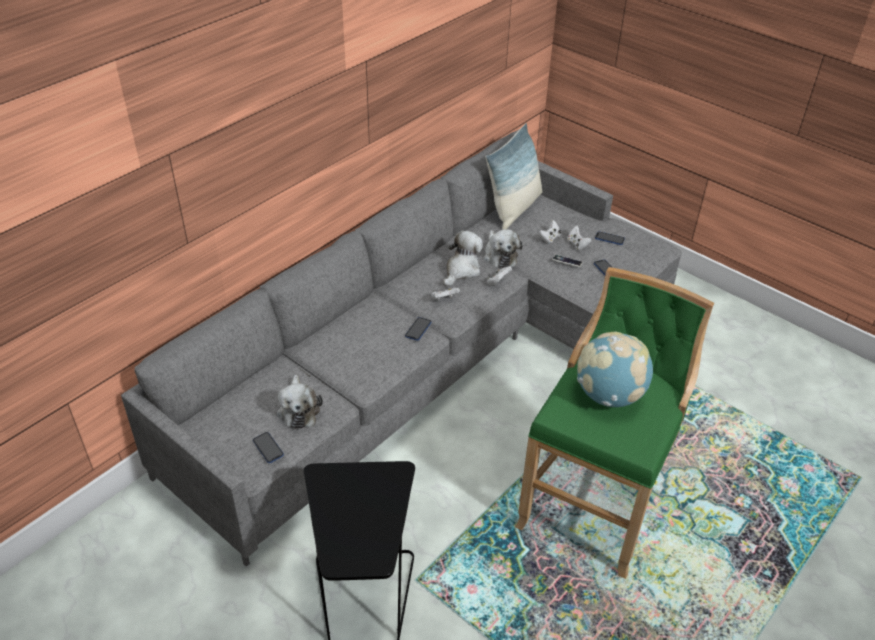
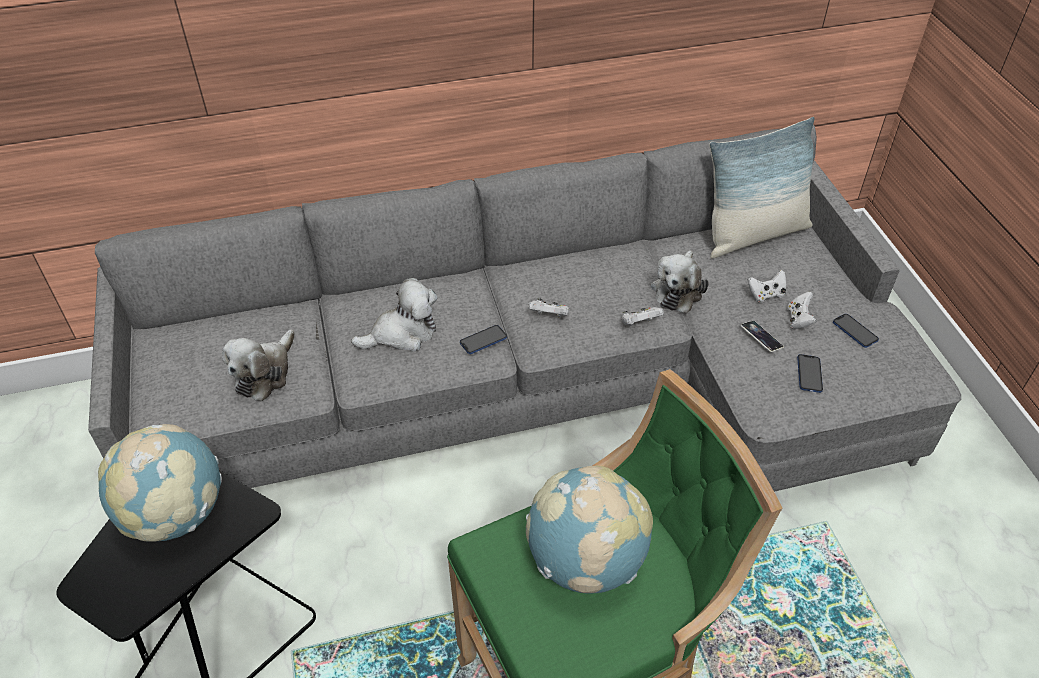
camera: 35 degrees right, 5 degrees up
phone [253,432,284,463] -> none
plush toy [443,230,483,287] -> plush toy moved to [351,278,437,352]
none -> globe [98,424,222,542]

